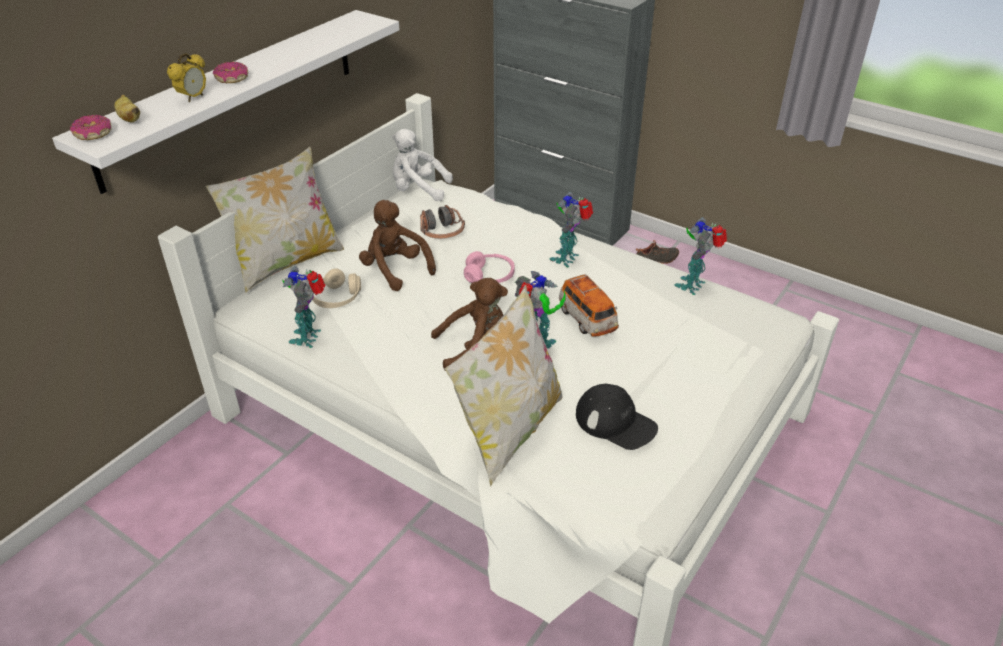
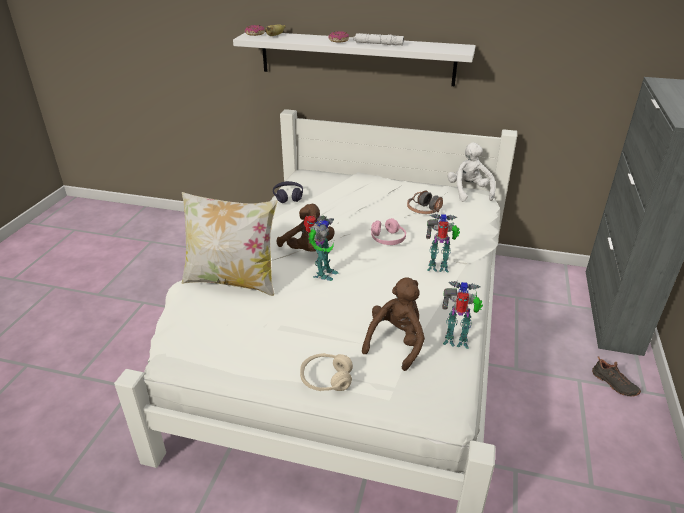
camera: 70 degrees right, 5 degrees down
alarm clock [167,53,206,102] -> none
pillow [206,147,344,292] -> none
toy robot [282,266,326,348] -> purple headphones [273,181,303,203]
beige headphones [312,269,361,308] -> beige headphones moved to [300,353,353,391]
brown plush toy [359,200,436,291] -> brown plush toy moved to [362,277,425,371]
toy car [558,274,619,336] -> none
black cap [576,384,658,450] -> none
none -> white flashlight [353,33,404,45]

